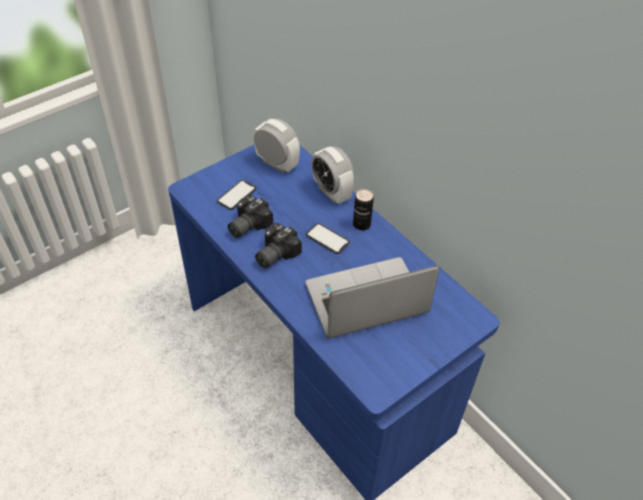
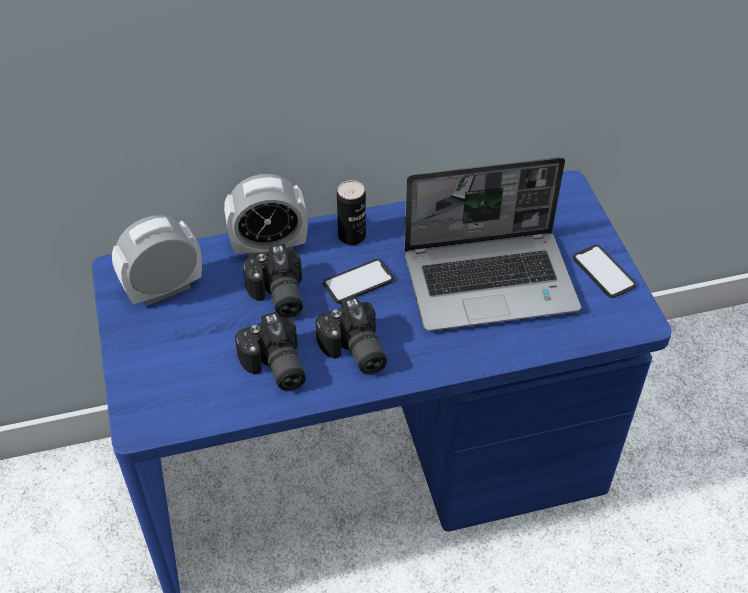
camera: 65 degrees left, 0 degrees up
phone [217,180,256,210] -> phone moved to [573,245,636,298]
laptop [305,257,440,339] -> laptop turned 105 degrees counterclockwise [404,157,581,331]
none -> camera [243,244,303,318]

